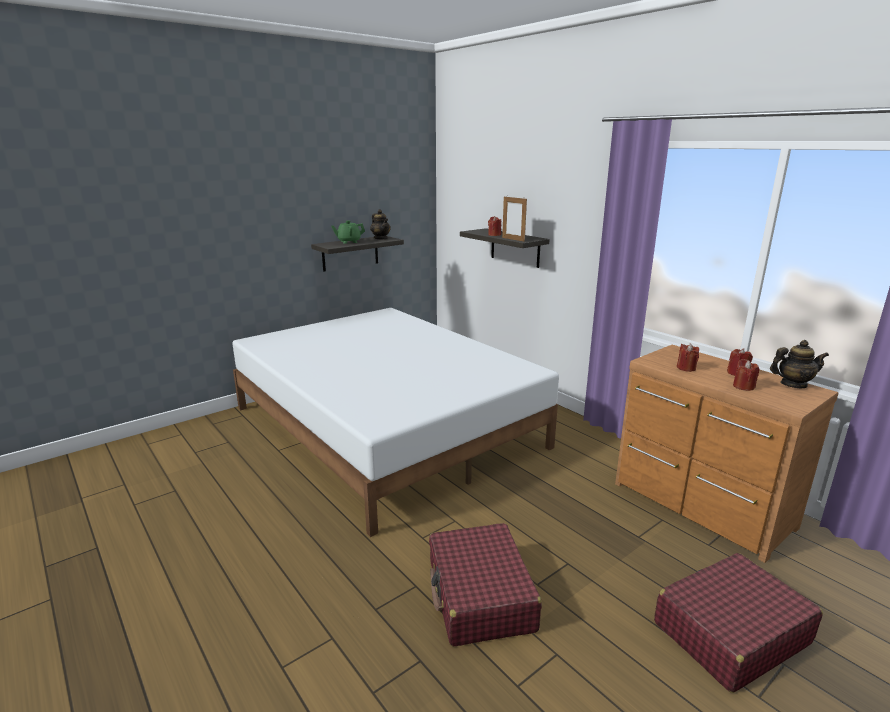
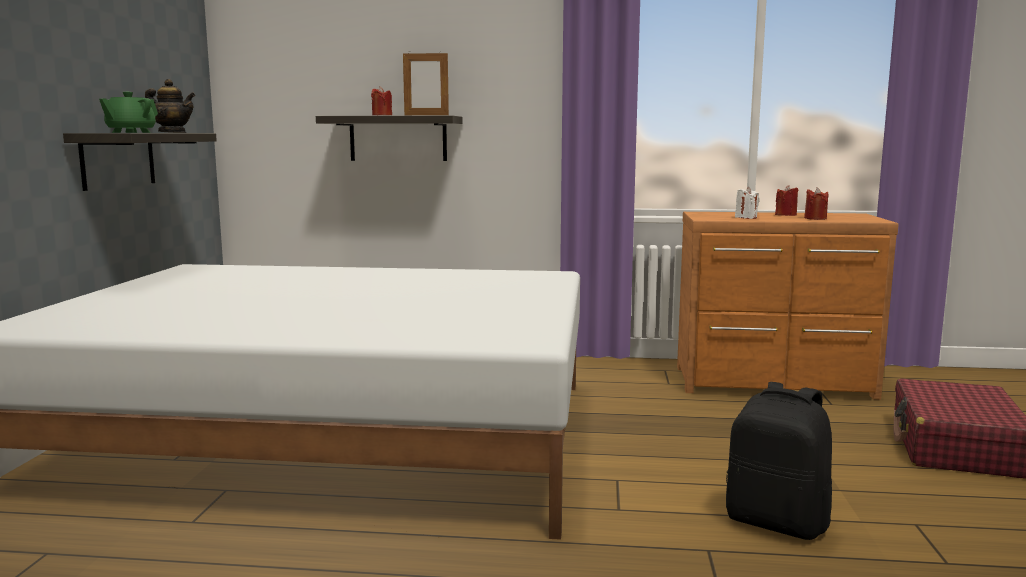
camera: 45 degrees left, 10 degrees down
red suitcase [429,523,542,647] -> black backpack [726,382,832,540]
red candle [677,344,699,372] -> white candle [735,187,760,219]
teapot [770,340,829,388] -> none

